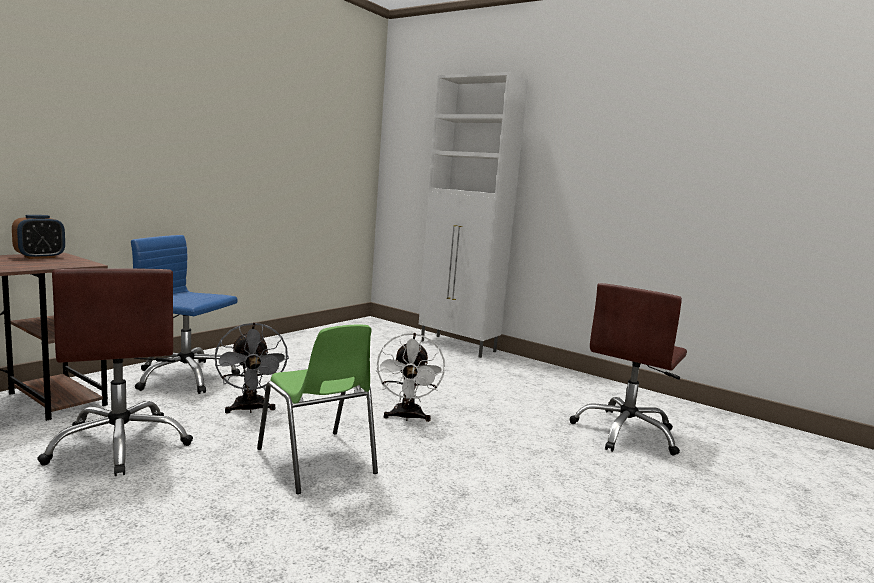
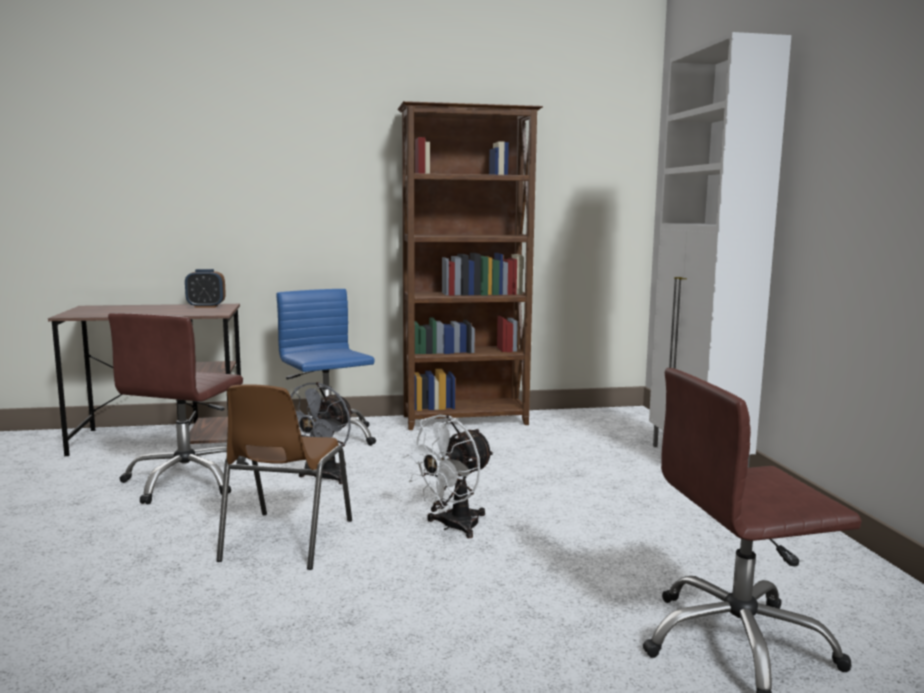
camera: 45 degrees right, 0 degrees up
green chair [257,324,378,494] -> brown chair [216,384,352,570]
none -> brown bookcase [397,101,543,430]

